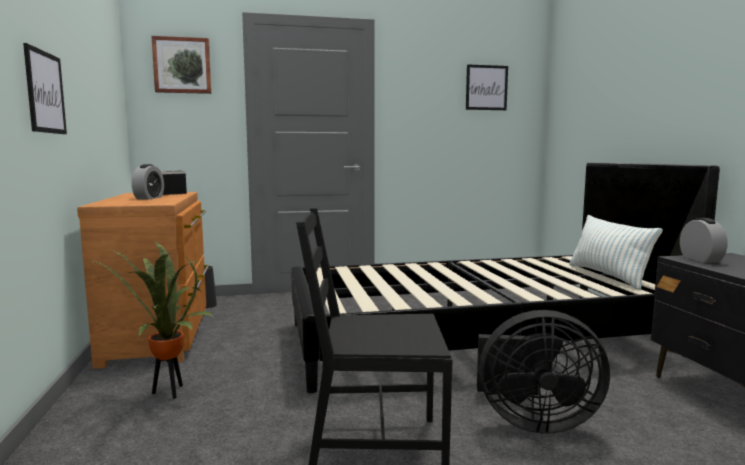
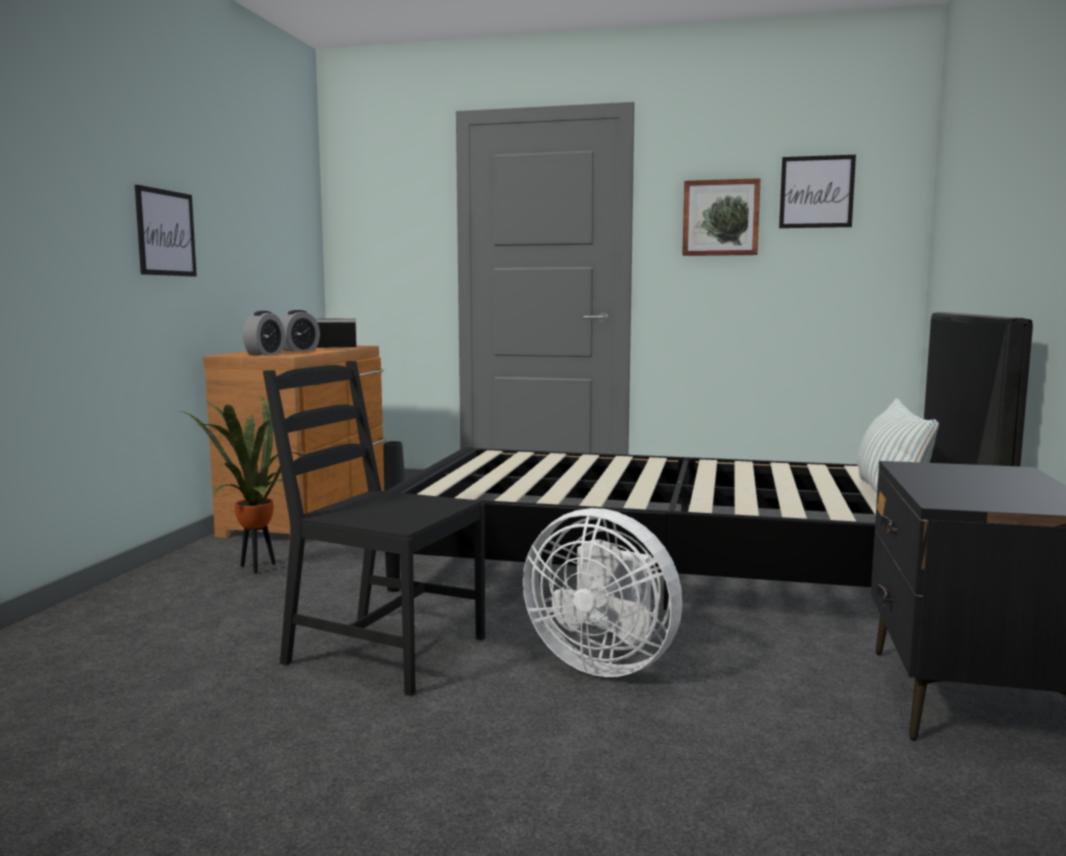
camera: 25 degrees right, 0 degrees up
picture [151,36,211,94] -> picture moved to [682,178,761,256]
black fan [477,310,610,434] -> white fan [523,508,682,677]
alarm clock [680,218,727,263] -> alarm clock moved to [243,311,285,355]

